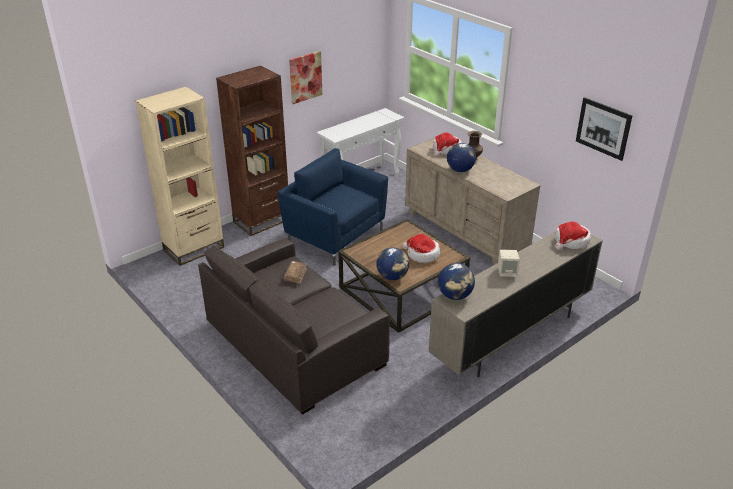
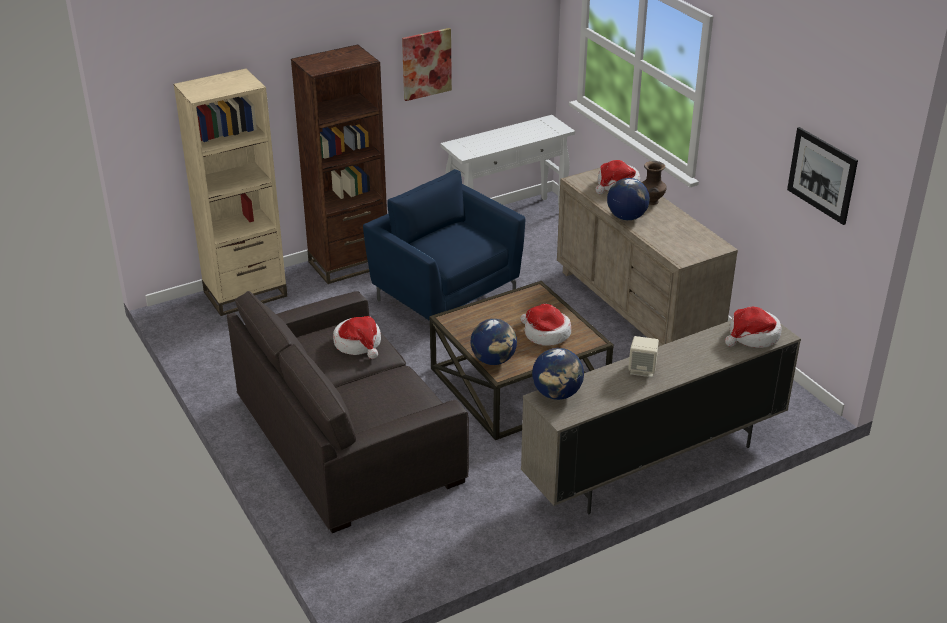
camera: 10 degrees right, 0 degrees up
brown book [283,261,307,284] -> hat [333,316,381,359]

